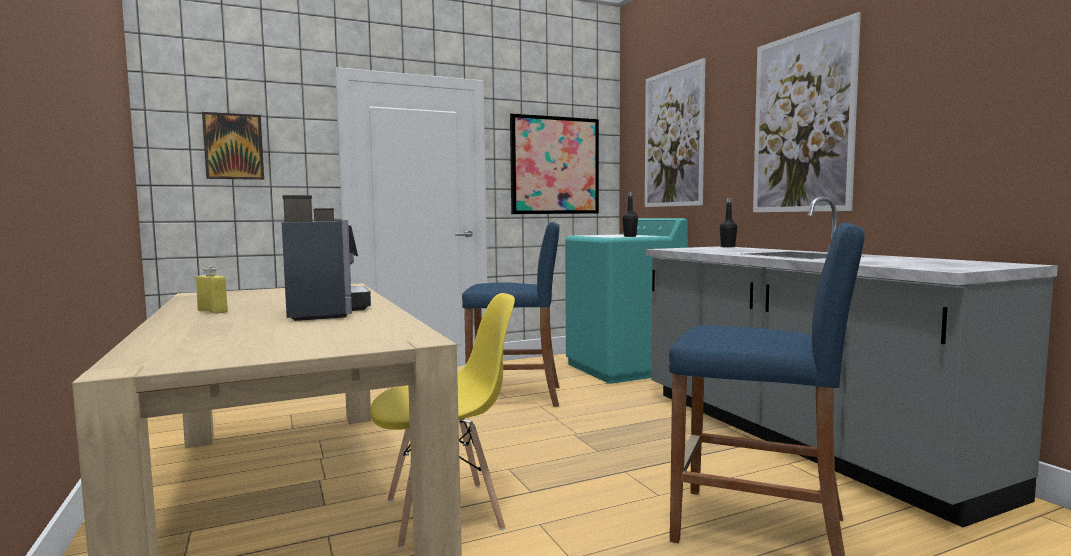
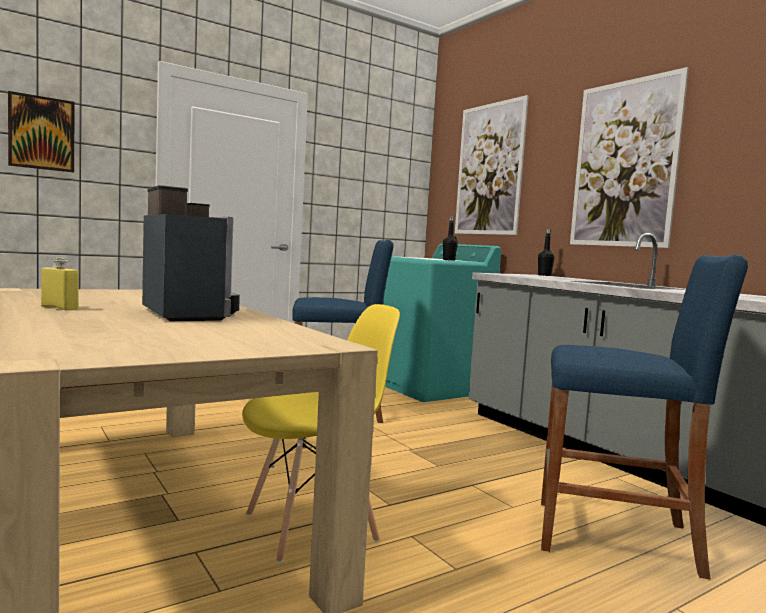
camera: 10 degrees left, 0 degrees up
picture [510,113,599,214] -> none

